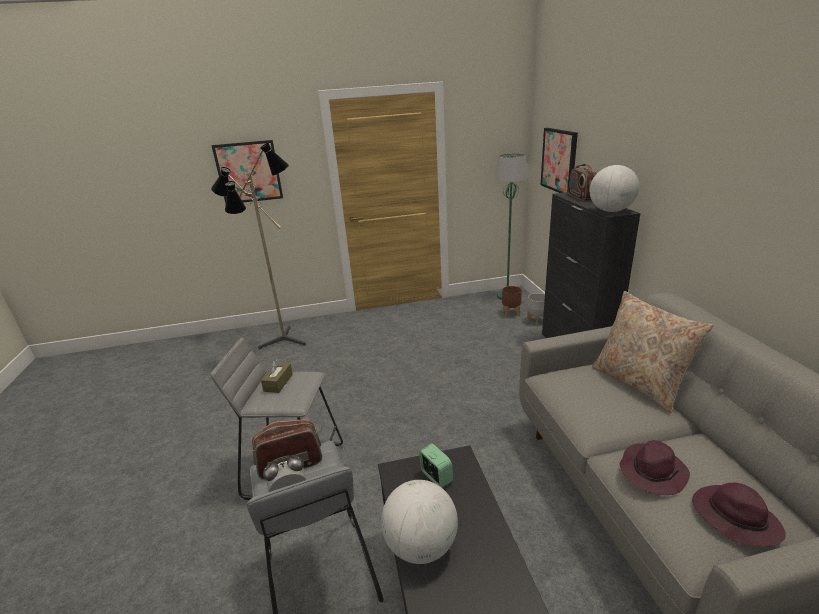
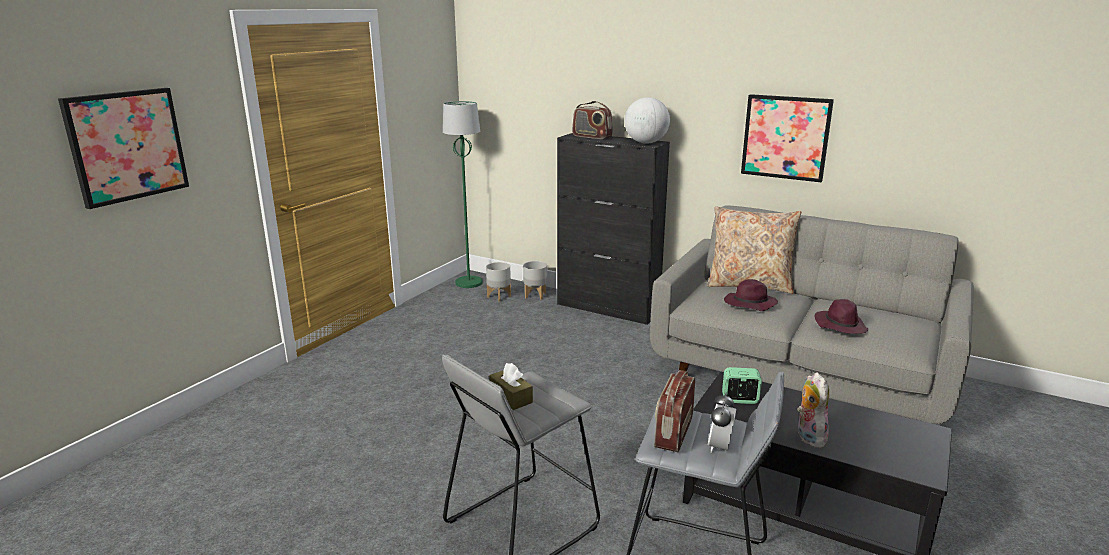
camera: 50 degrees left, 5 degrees down
floor lamp [211,143,306,349] -> none
globe [381,480,458,564] -> plush toy [797,372,829,448]
brown planter [502,286,522,317] -> grey planter [486,262,511,302]
picture [541,128,578,193] -> picture moved to [741,94,834,182]
purple hat [692,483,786,546] -> purple hat moved to [724,279,778,311]

